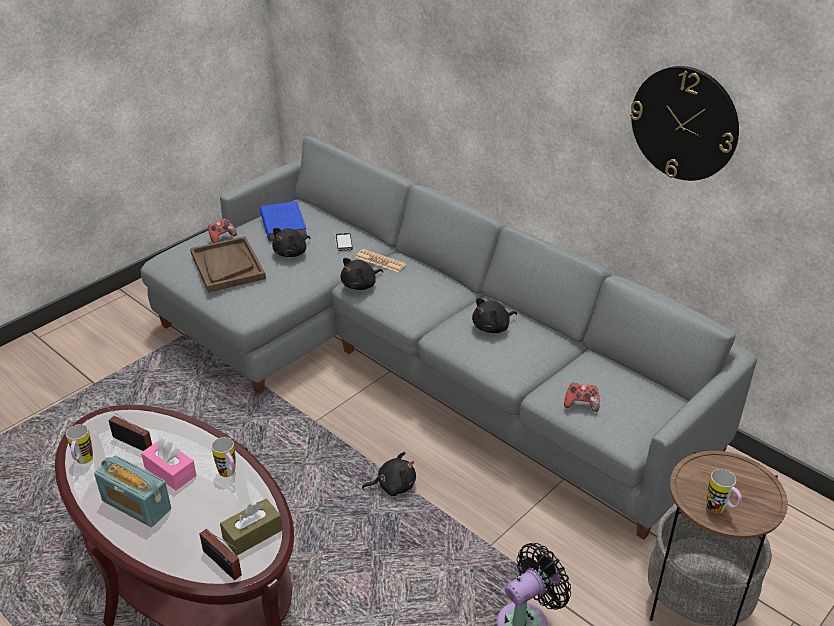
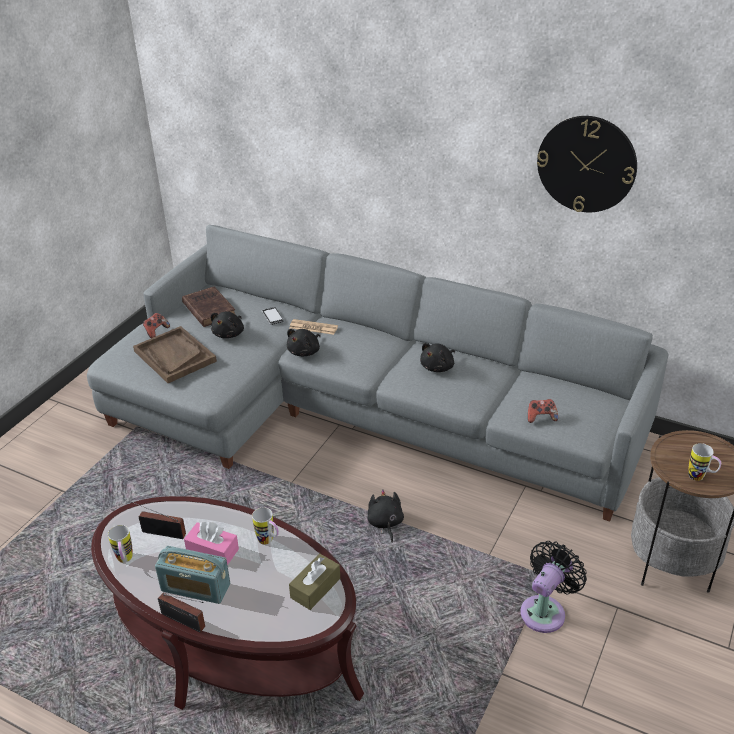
camera: 15 degrees left, 0 degrees up
radio [199,529,242,580] -> radio moved to [158,593,205,633]
blue book [260,201,307,242] -> brown book [182,287,235,327]
black plush toy [362,452,416,496] -> black plush toy turned 75 degrees counterclockwise [368,489,404,543]

